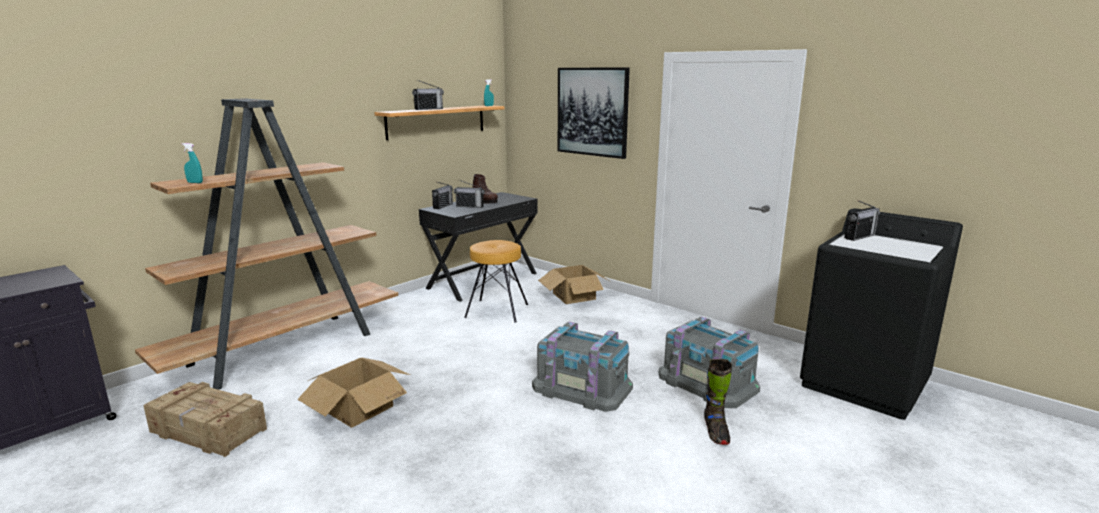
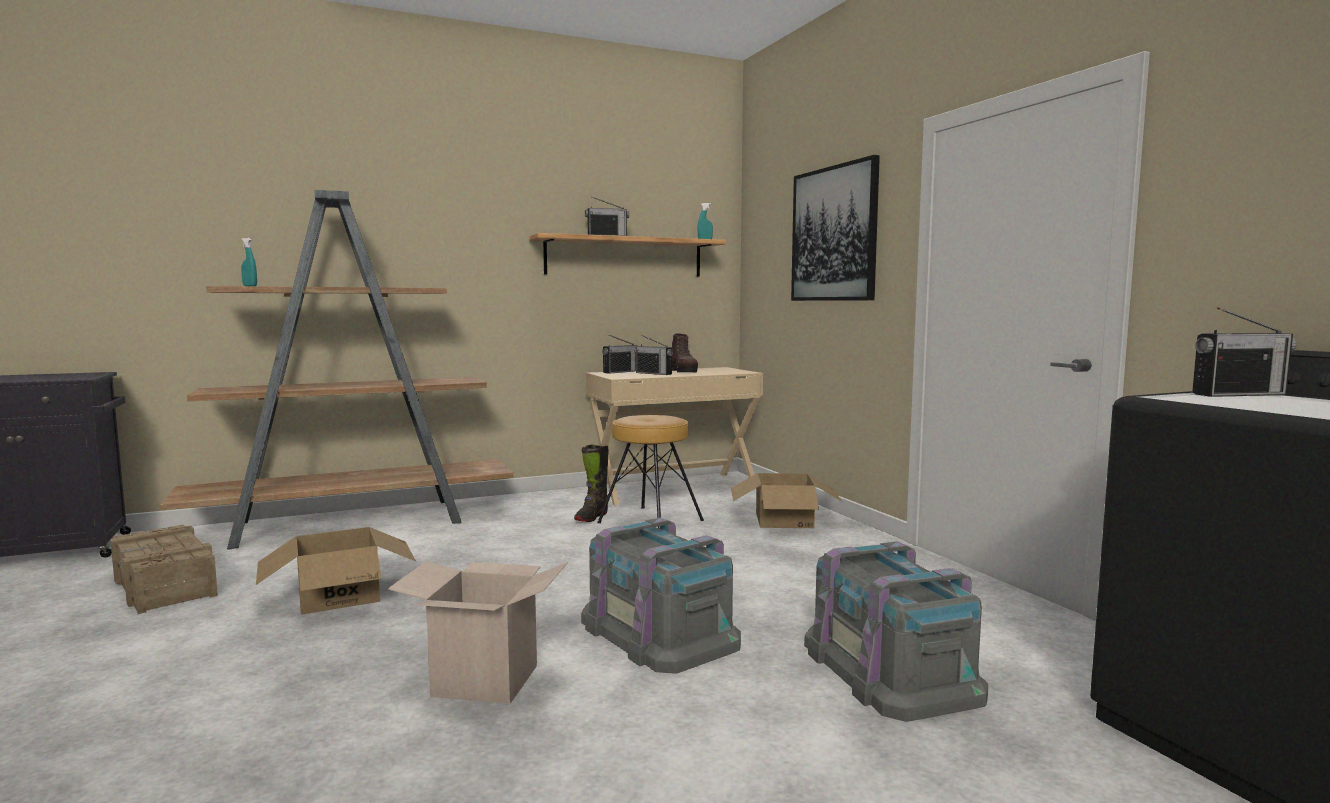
camera: 25 degrees right, 10 degrees down
black desk [419,192,538,302] -> beige desk [586,367,763,506]
black boot [704,359,732,445] -> black boot moved to [574,445,608,522]
none -> cardboard box [388,562,568,704]

